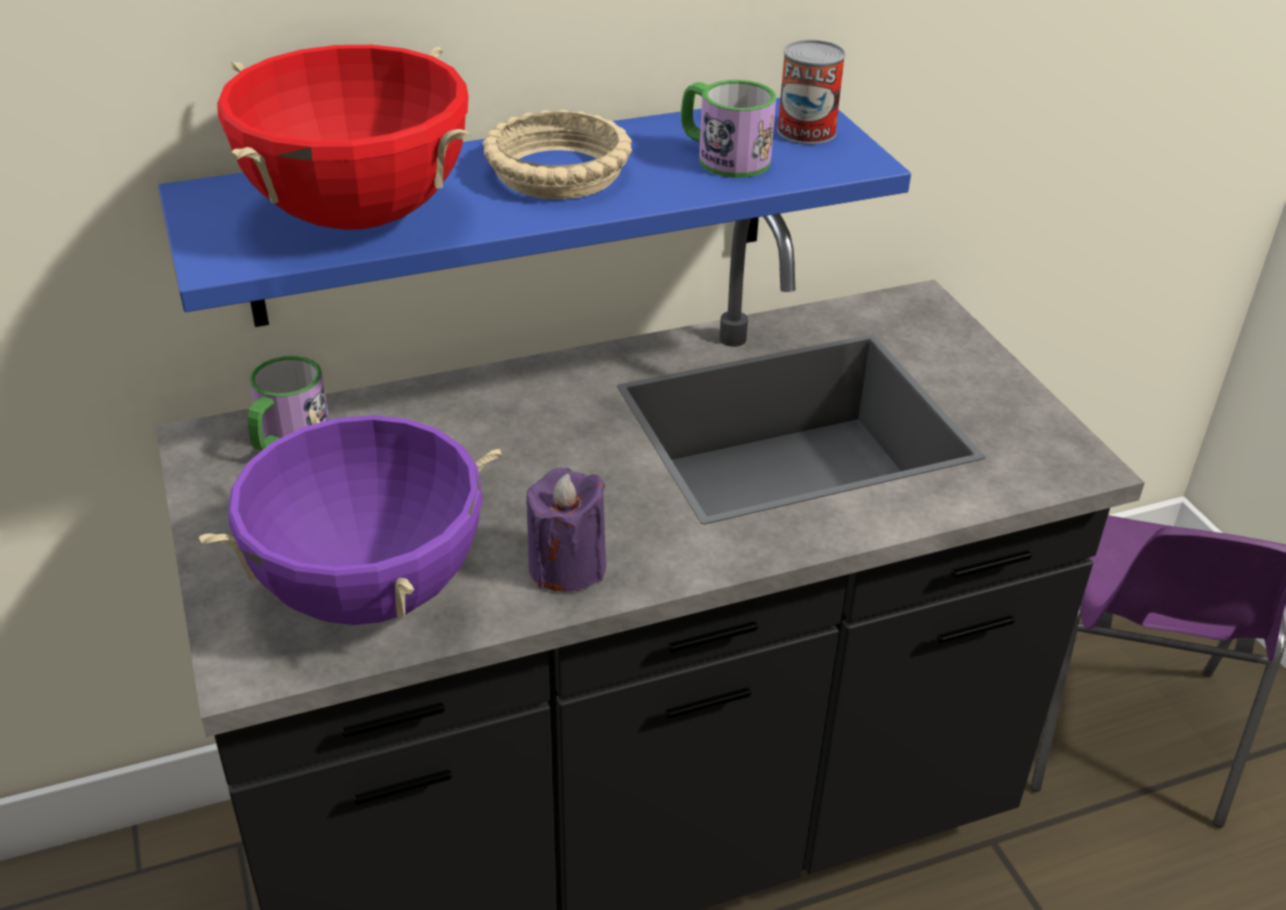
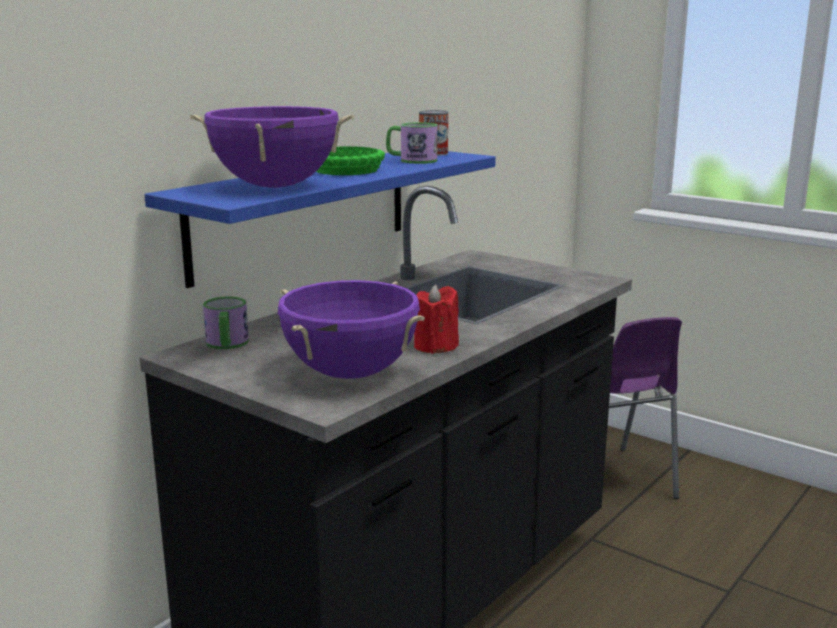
camera: 30 degrees left, 20 degrees down
red cooking pot [217,45,470,230] -> purple cooking pot [190,106,354,188]
beige bowl [482,110,632,199] -> green bowl [316,146,385,175]
purple candle [526,468,606,592] -> red candle [414,285,459,354]

